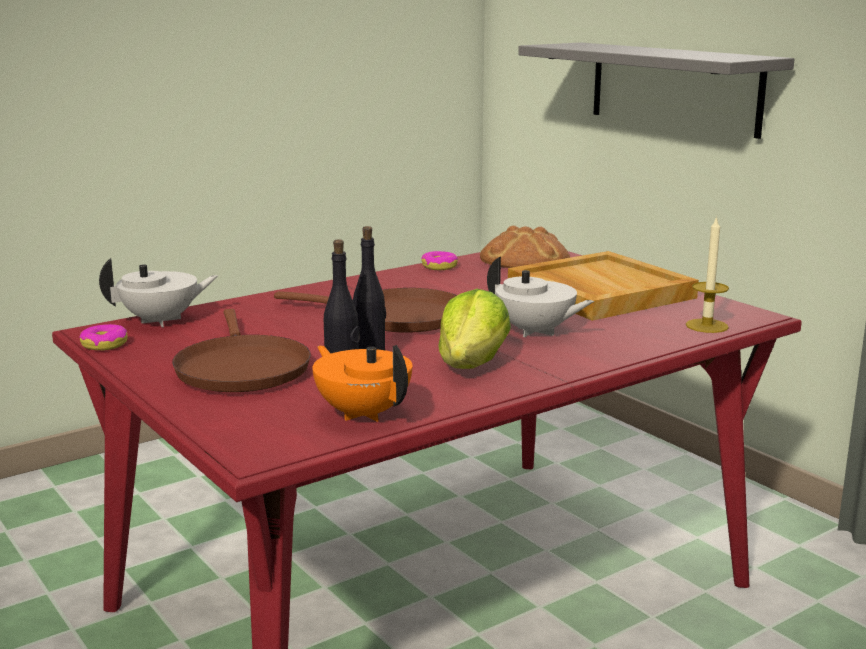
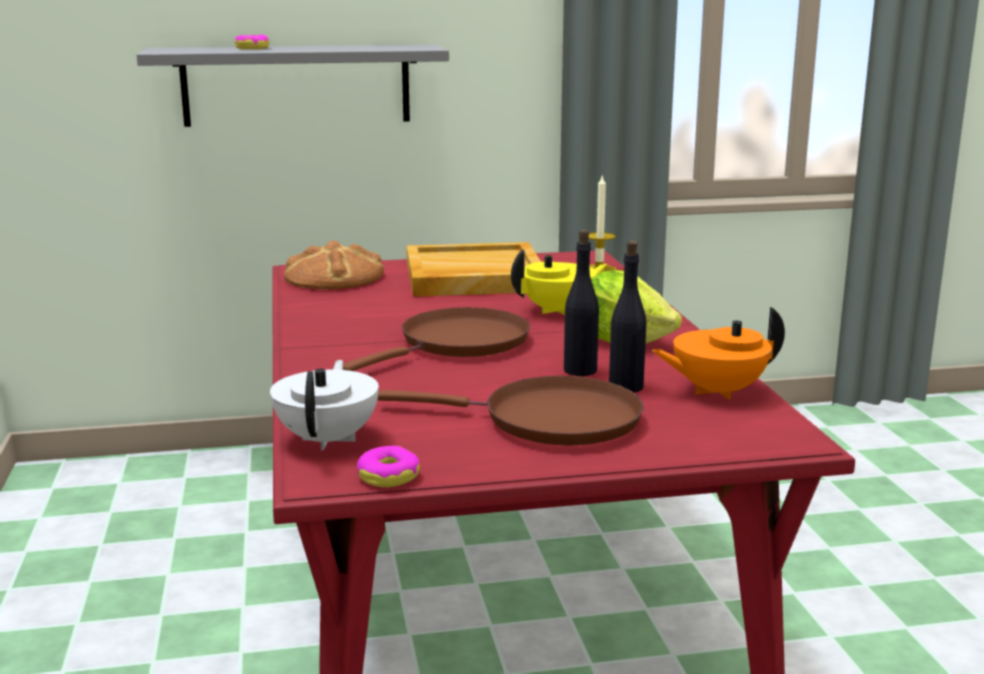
camera: 65 degrees left, 0 degrees up
donut [421,251,458,270] -> donut moved to [235,34,270,49]
white teapot [487,257,594,337] -> yellow teapot [511,249,608,315]

